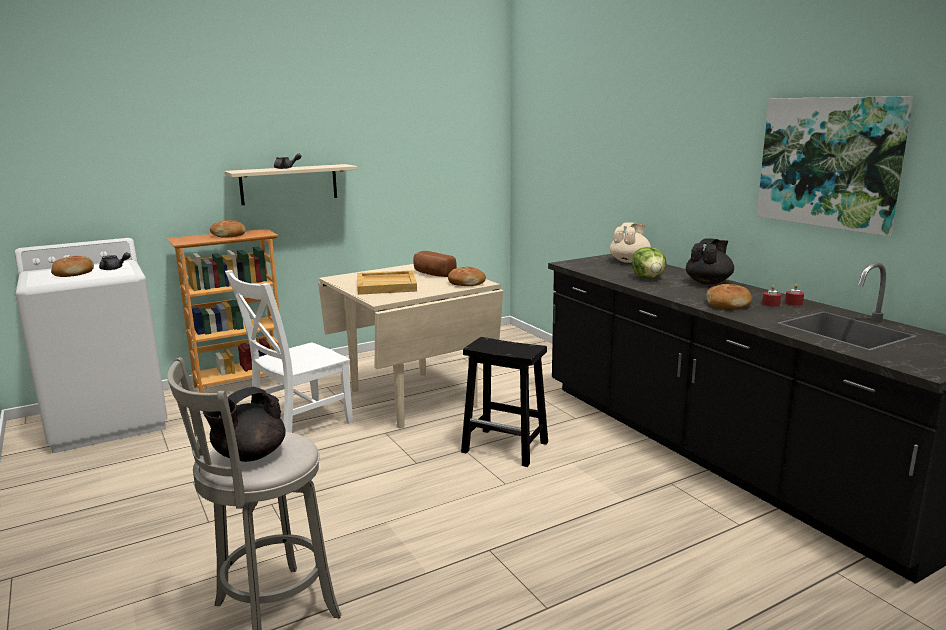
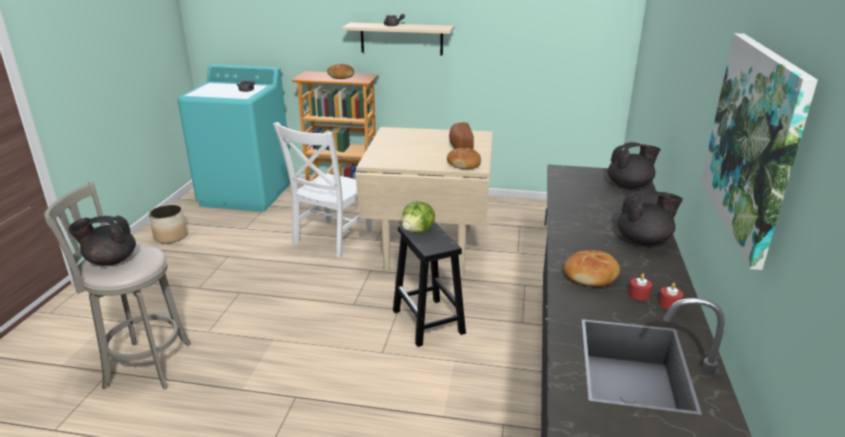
camera: 40 degrees right, 10 degrees up
white washing machine [15,238,168,453] -> turquoise washing machine [178,64,290,212]
bread [51,256,94,277] -> none
white chair [225,270,353,433] -> white chair turned 60 degrees counterclockwise [273,122,372,258]
beige tray [357,270,417,295] -> none
beige teapot [610,222,651,263] -> black teapot [608,142,661,189]
lettuce [632,247,667,279] -> lettuce moved to [402,201,435,233]
none -> planter [149,205,187,244]

